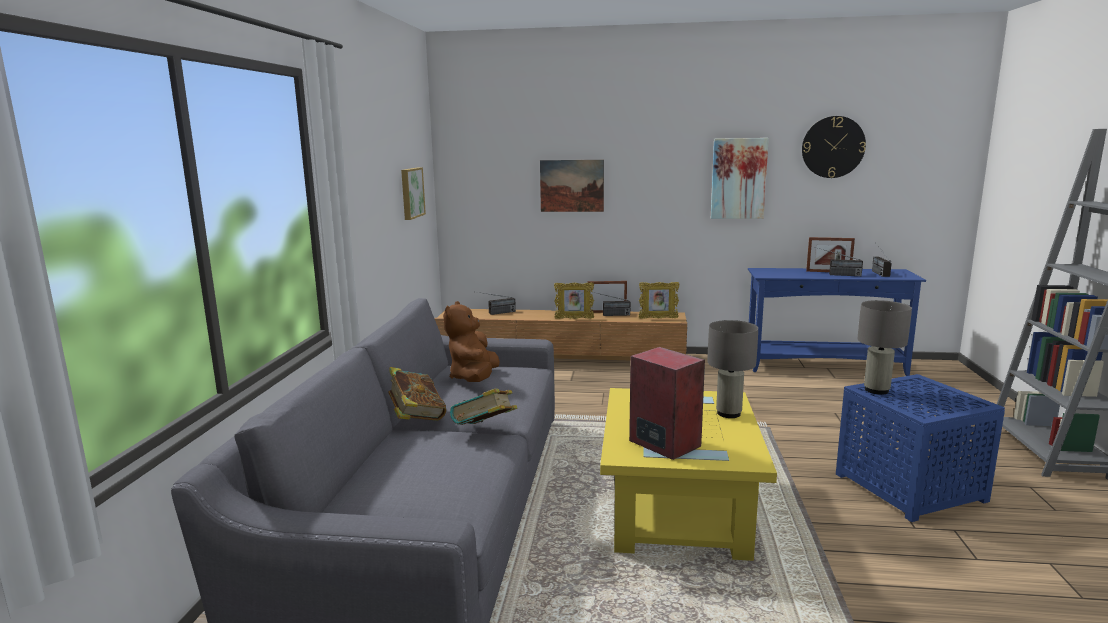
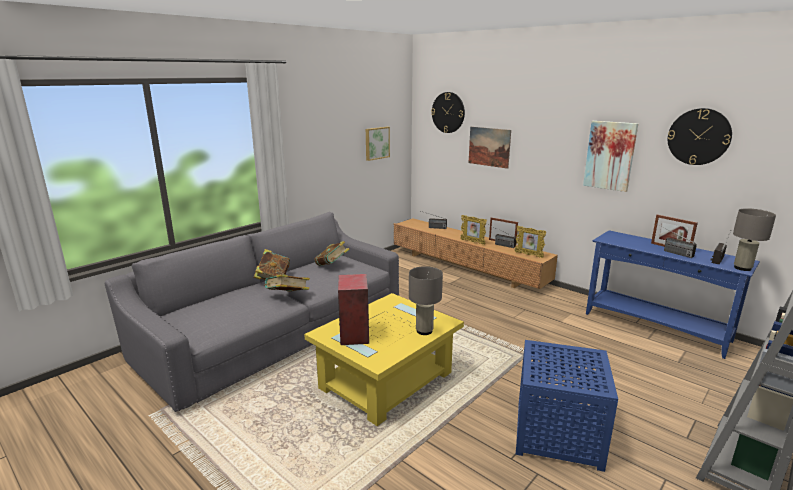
camera: 35 degrees right, 5 degrees up
brown plush toy [443,301,500,382] -> book [314,241,350,266]
grey table lamp [858,300,912,395] -> grey table lamp moved to [733,208,776,271]
none -> wall clock [431,92,465,133]

